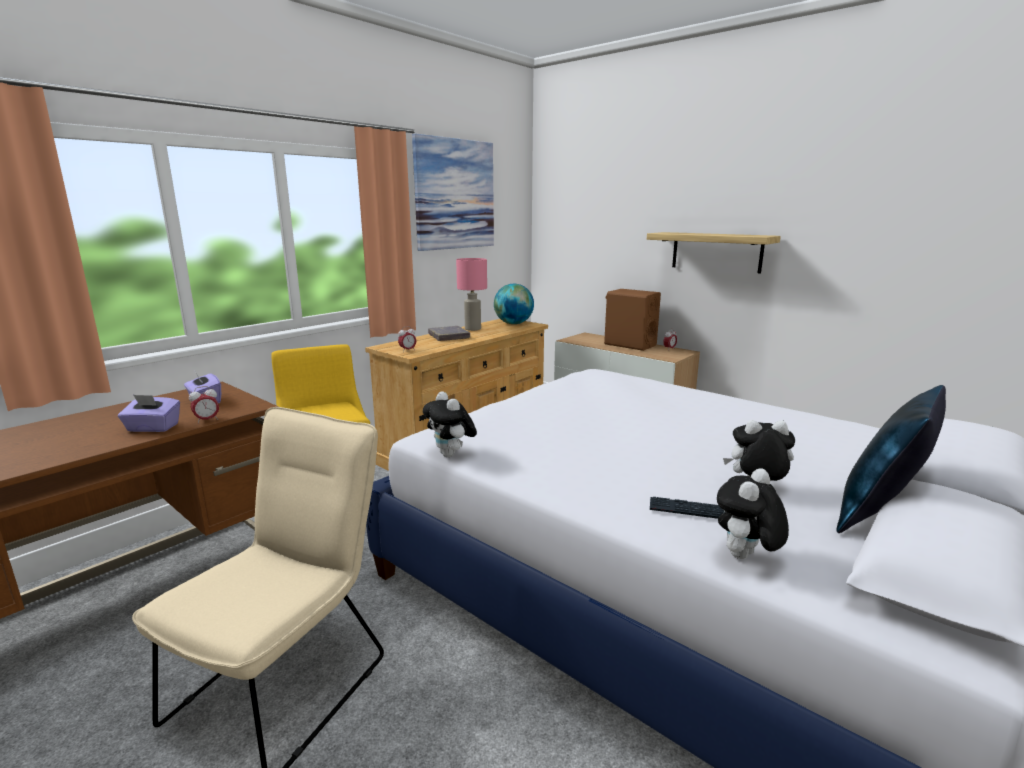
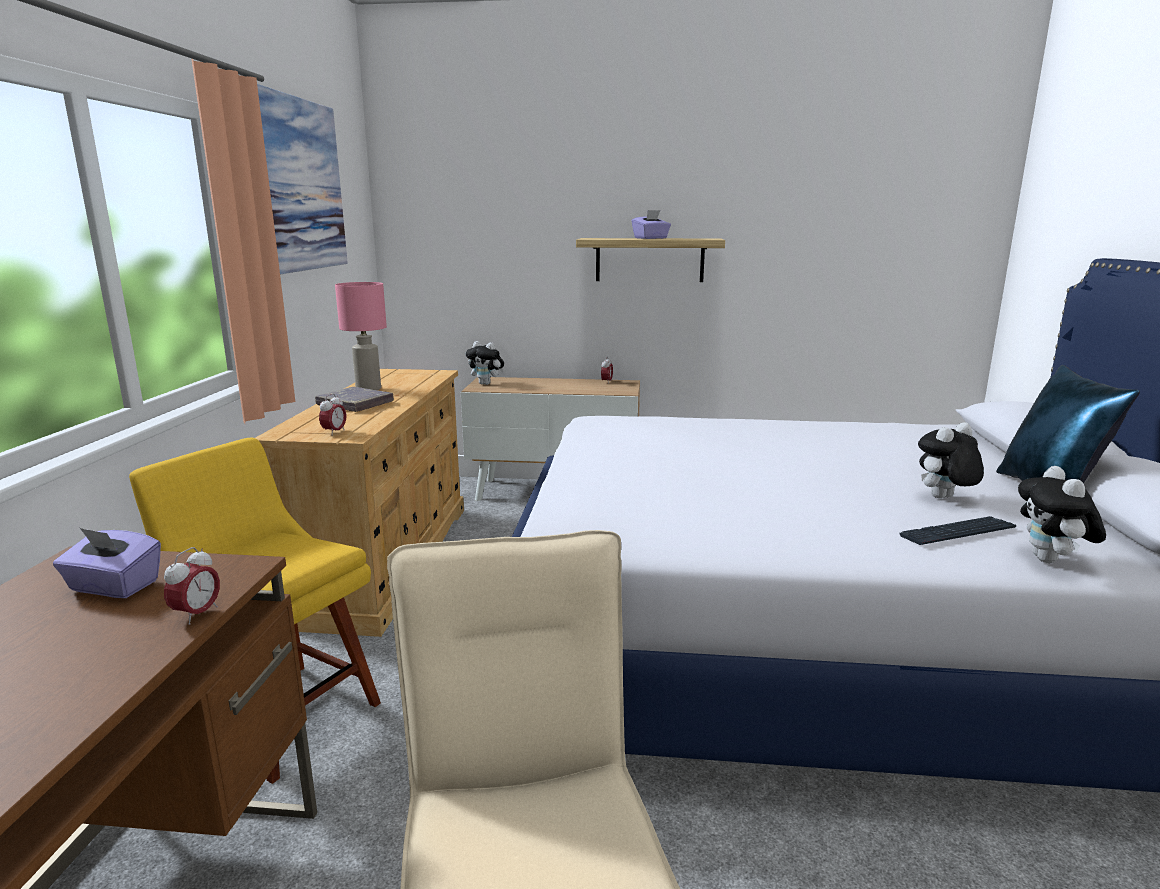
camera: 35 degrees left, 0 degrees up
purple tissue box [118,395,180,432] -> purple tissue box moved to [632,210,671,239]
plush toy [423,391,477,457] -> plush toy moved to [466,341,504,385]
globe [494,284,534,324] -> none
brown speaker [604,289,661,351] -> none

